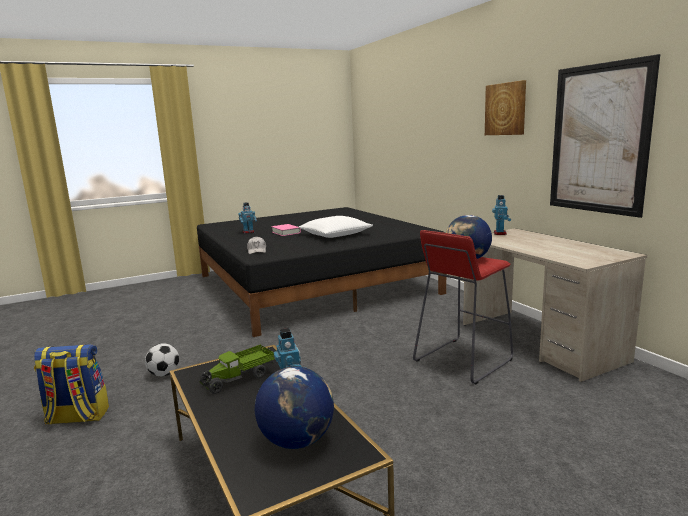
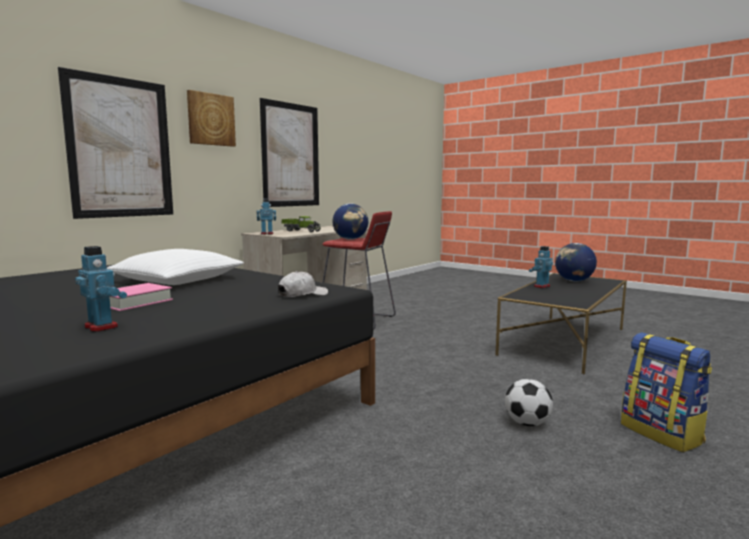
camera: 115 degrees left, 5 degrees down
toy truck [199,345,275,394] -> toy truck moved to [282,216,321,232]
none -> picture [58,67,173,219]

